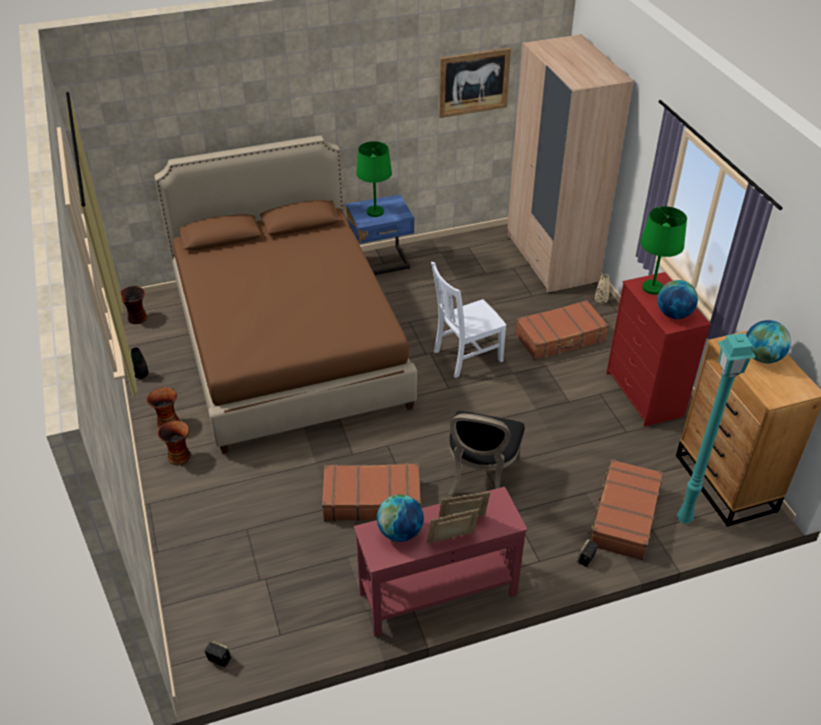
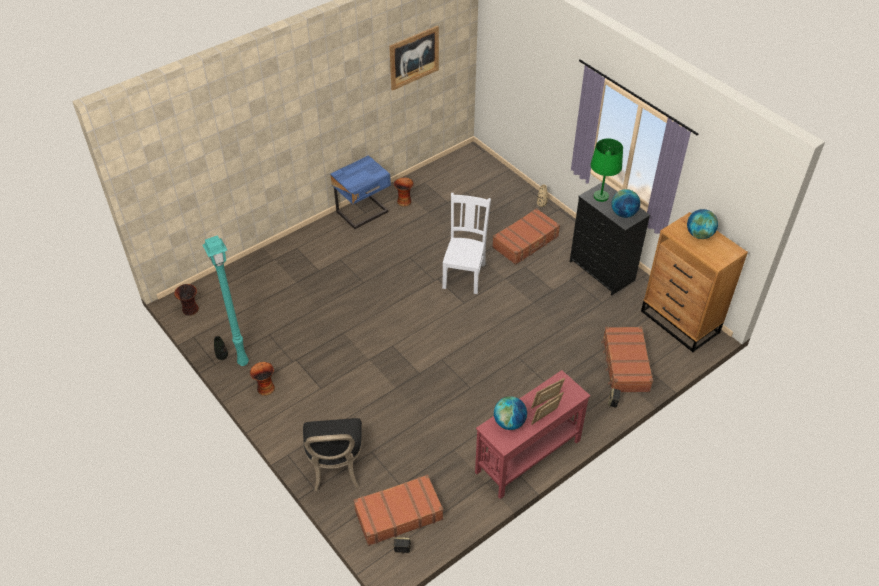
camera: 20 degrees left, 5 degrees up
brown bed [155,135,417,454] -> none
vase [158,420,190,465] -> vase moved to [394,177,414,207]
brown suitcase [322,463,421,521] -> brown suitcase moved to [354,474,443,546]
green table lamp [356,141,392,217] -> none
white chair [431,262,507,378] -> white chair turned 150 degrees clockwise [442,193,491,294]
black chair [449,411,525,496] -> black chair moved to [303,418,363,491]
beige wardrobe [507,34,634,293] -> none
red dresser [606,272,711,427] -> black dresser [570,183,650,295]
turquoise floor lamp [677,333,756,524] -> turquoise floor lamp moved to [203,235,249,366]

